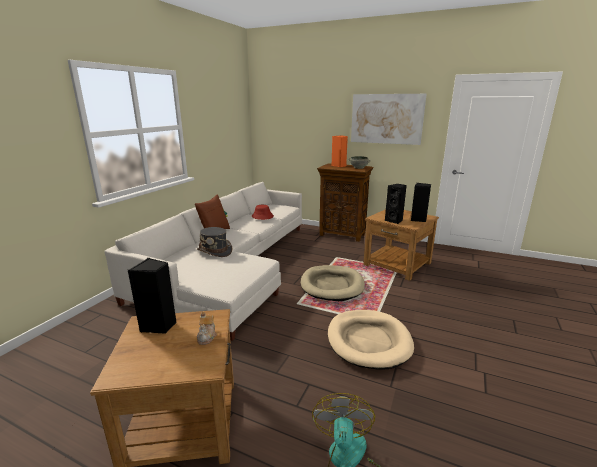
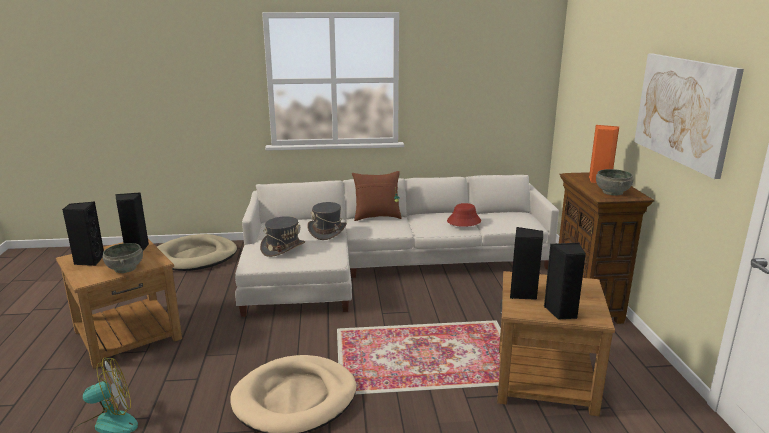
camera: 60 degrees right, 0 degrees up
teapot [197,311,217,345] -> grey bowl [103,243,143,273]
beige dog bed [301,265,365,301] -> beige dog bed moved to [157,234,237,271]
none -> black speaker [62,202,104,266]
none -> grey hat [260,216,305,257]

